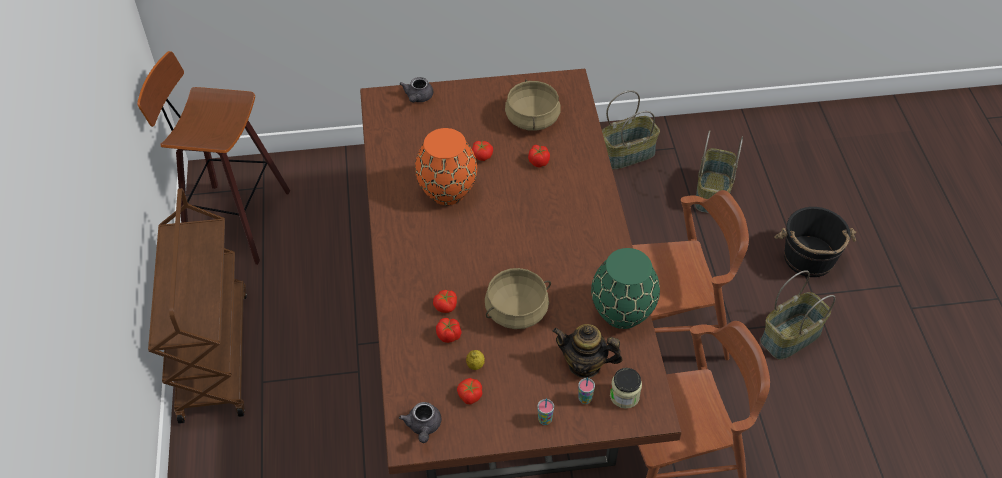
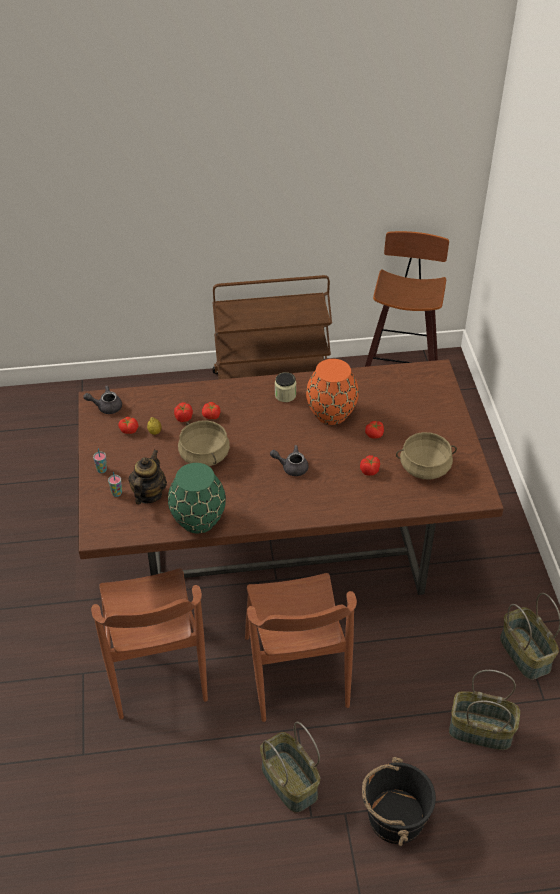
camera: 90 degrees right, 5 degrees down
grey teapot [400,77,433,102] -> grey teapot moved to [270,445,309,476]
jar [610,368,642,409] -> jar moved to [275,372,296,402]

